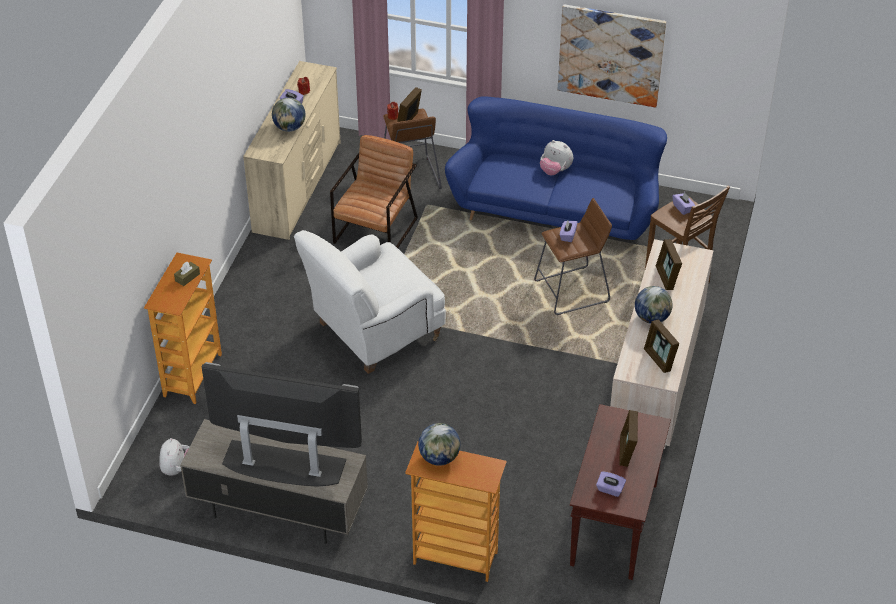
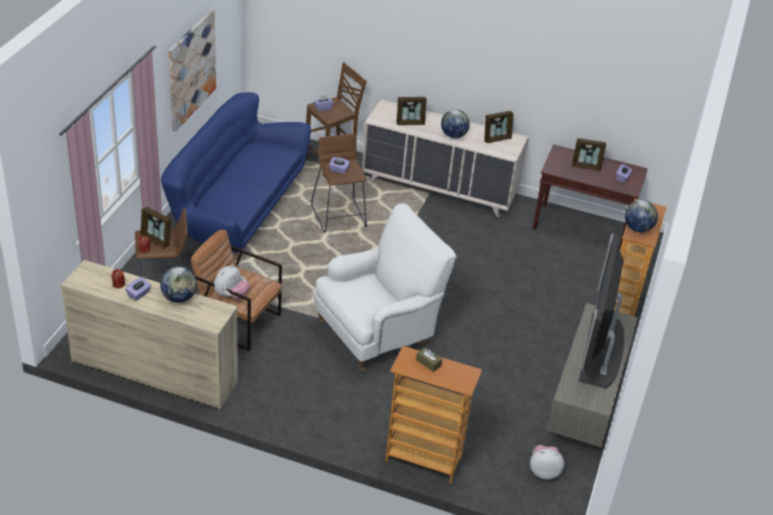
camera: 90 degrees left, 5 degrees down
white armchair [294,230,446,374] -> white armchair turned 90 degrees counterclockwise [314,203,456,372]
plush toy [540,140,573,175] -> plush toy moved to [214,265,250,300]

